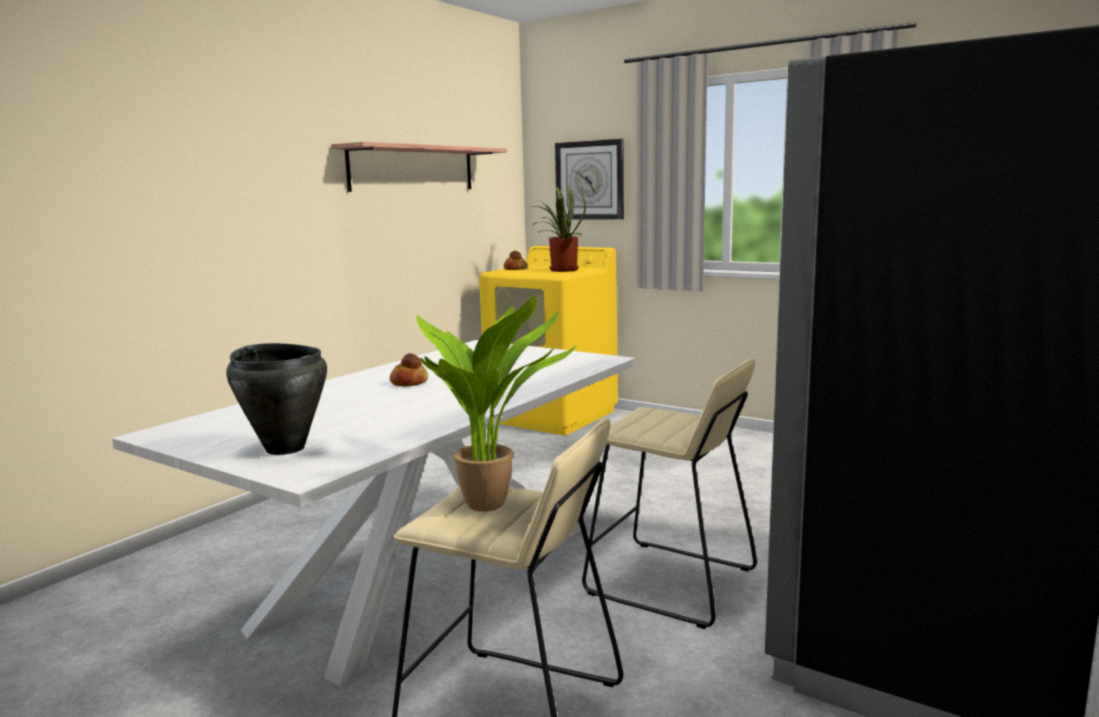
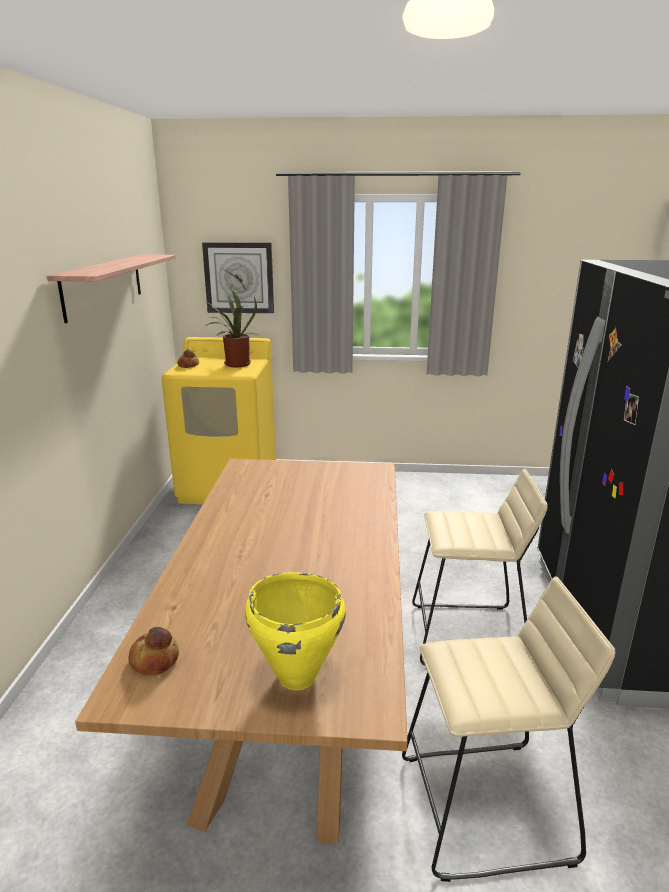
camera: 30 degrees left, 10 degrees up
white dining table [112,340,636,686] -> brown dining table [75,459,408,844]
black cooking pot [226,343,327,455] -> yellow cooking pot [245,572,346,690]
bread [390,353,428,387] -> bread moved to [128,627,179,676]
potted plant [416,296,576,511] -> none

